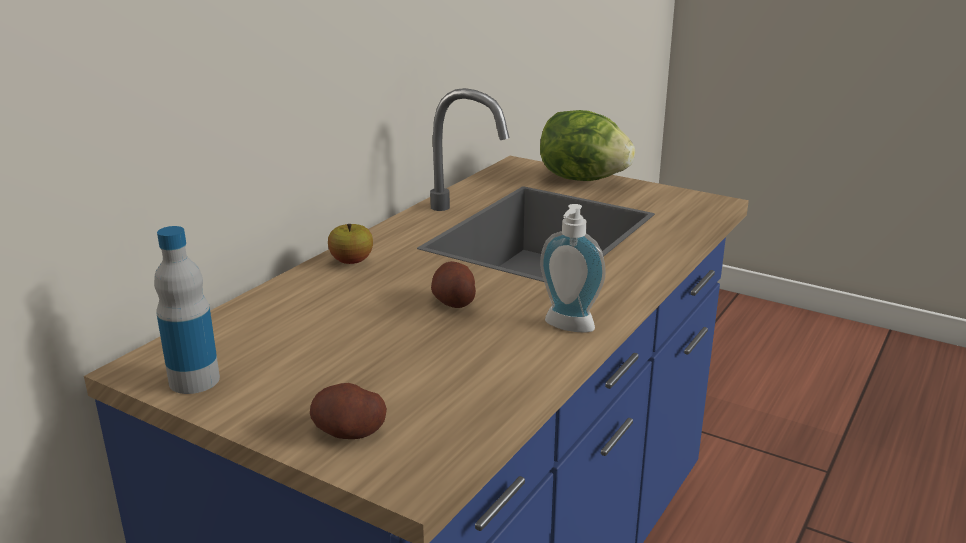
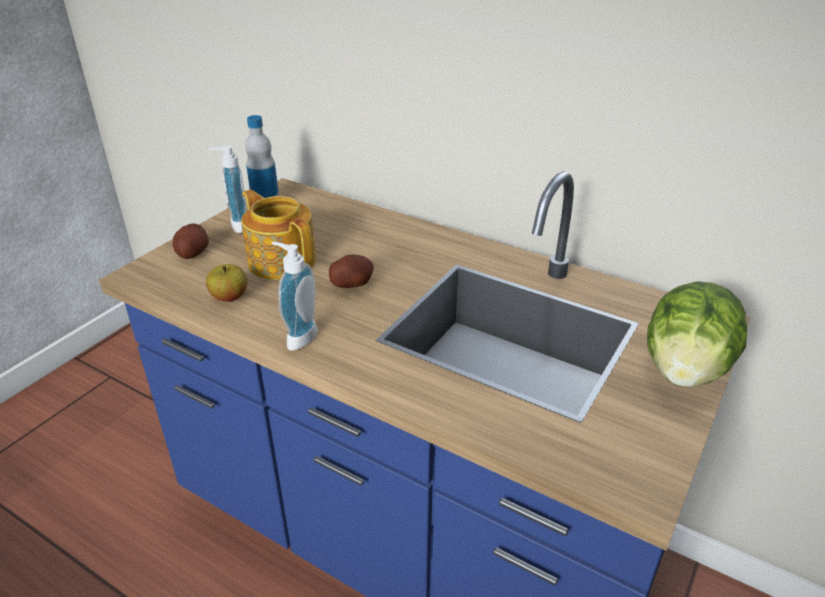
camera: 90 degrees right, 10 degrees up
apple [328,224,373,264] -> apple moved to [206,264,248,302]
none -> soap dispenser [209,145,247,233]
none -> teapot [241,190,316,280]

